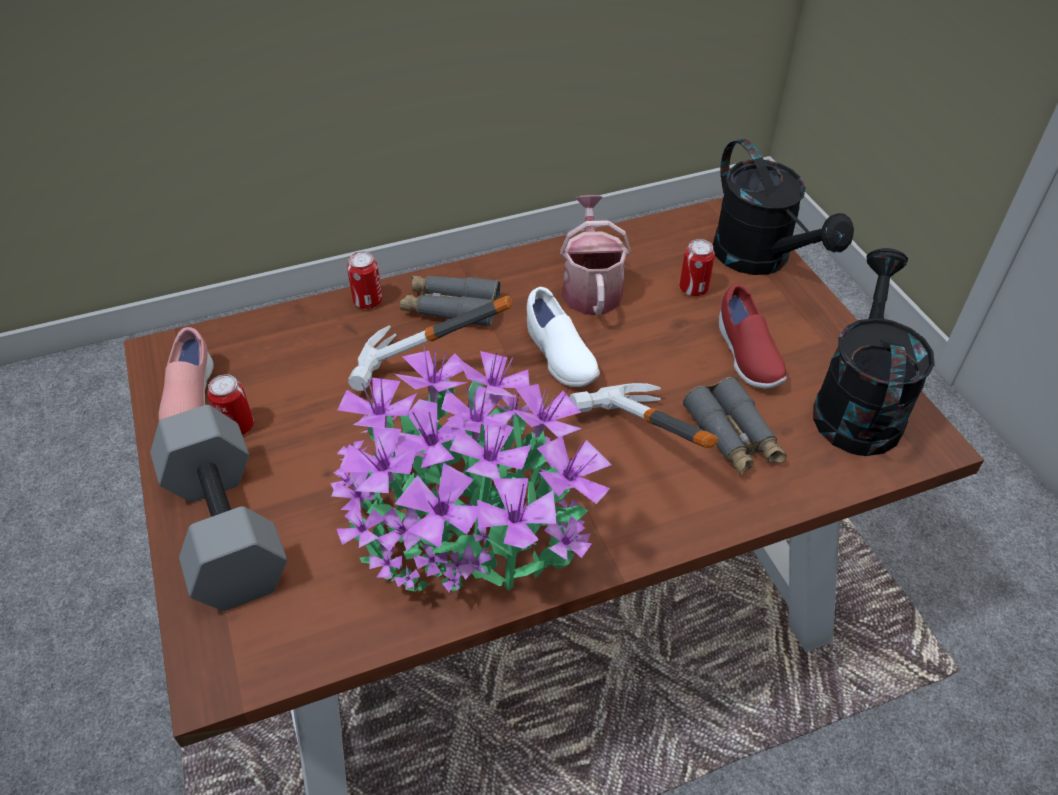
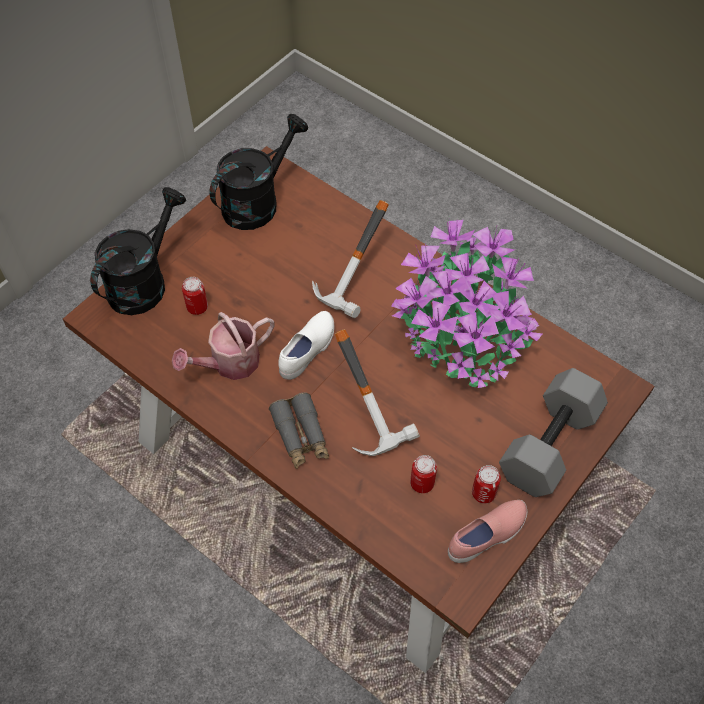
camera: 120 degrees left, 10 degrees up
can [347,251,383,309] -> can moved to [410,455,437,493]
grey binoculars [683,377,787,476] -> none
red shoe [719,284,787,389] -> none
black watering can [813,248,935,456] -> black watering can turned 150 degrees clockwise [210,114,308,230]

